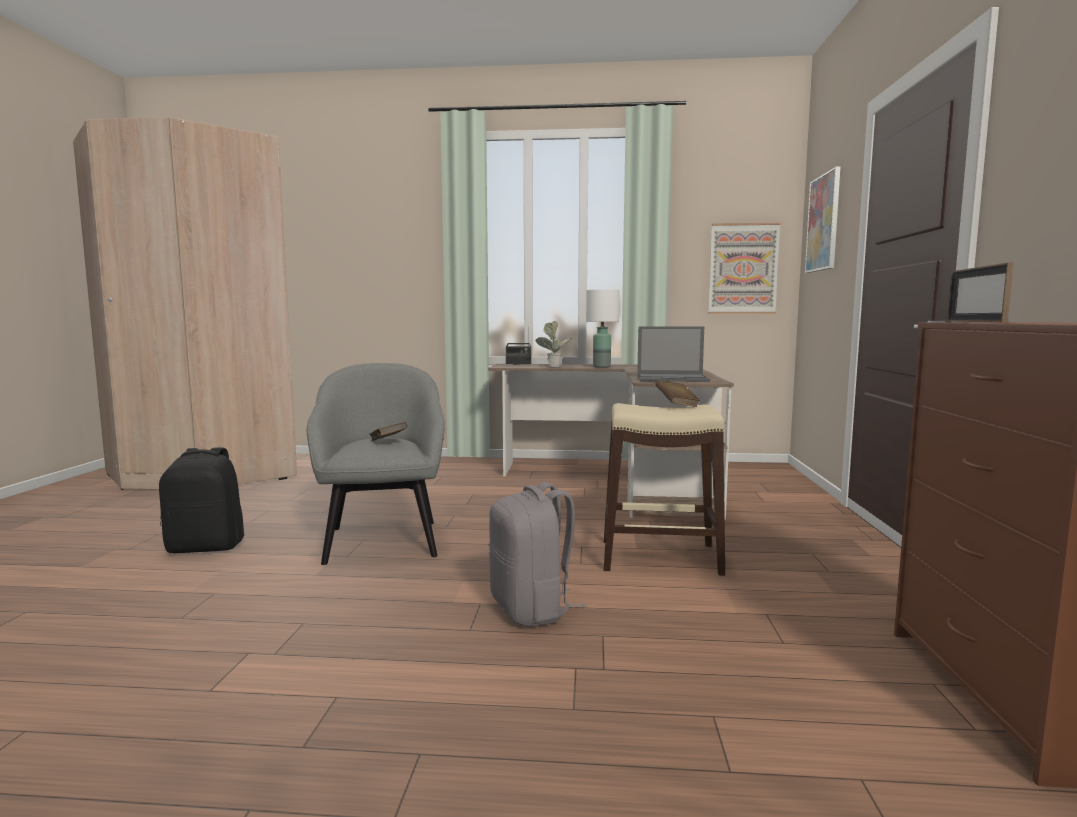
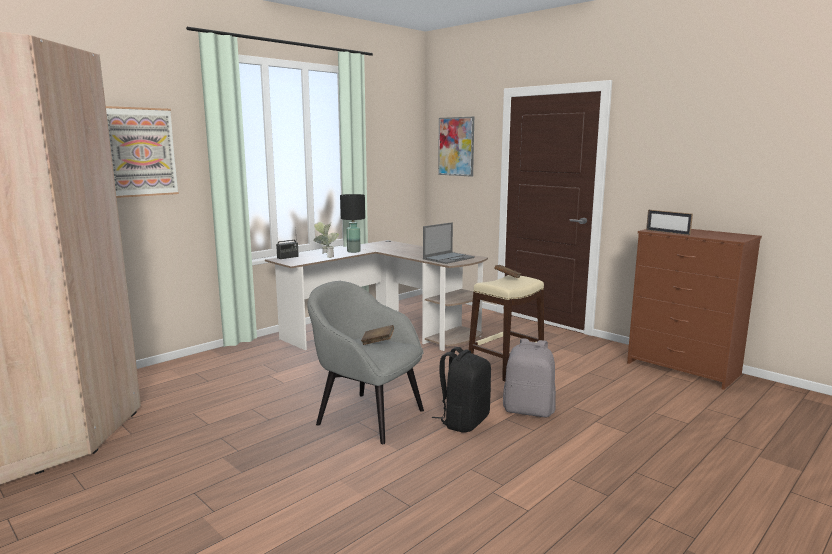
camera: 50 degrees left, 5 degrees up
black backpack [159,447,244,553] -> black backpack moved to [432,347,491,432]
white table lamp [586,289,619,367] -> black table lamp [340,194,365,253]
picture [708,223,780,314] -> picture moved to [106,106,179,198]

